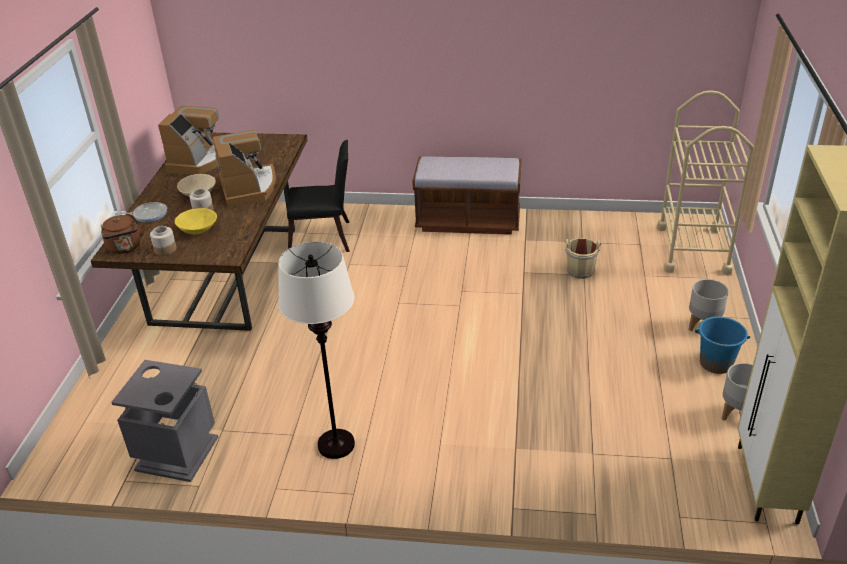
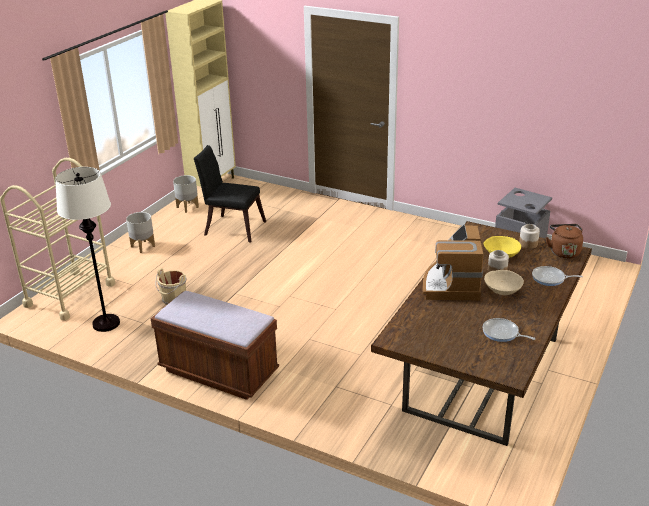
camera: 160 degrees left, 5 degrees down
coffee machine [158,105,219,175] -> frying pan [482,318,536,342]
white floor lamp [278,241,355,459] -> white floor lamp moved to [55,167,120,332]
black chair [287,140,350,252] -> black chair moved to [194,145,266,243]
blue bucket [695,316,750,374] -> none

